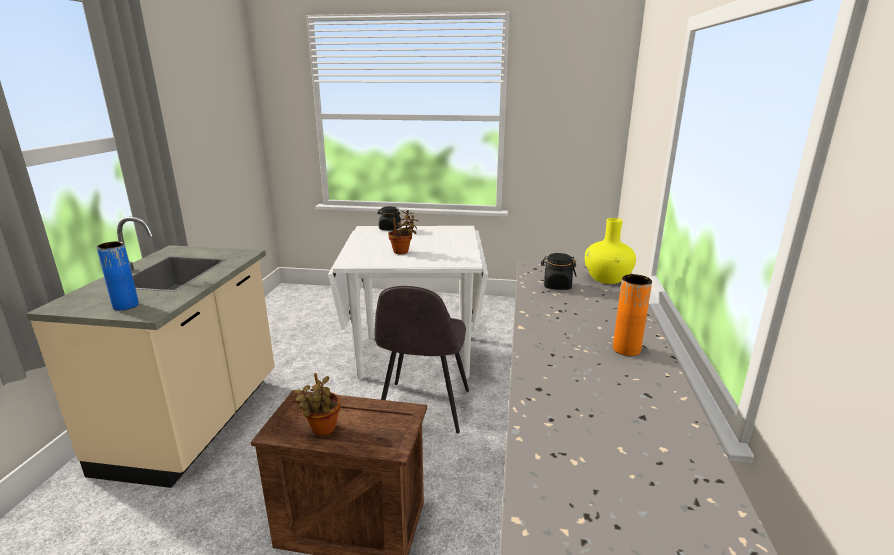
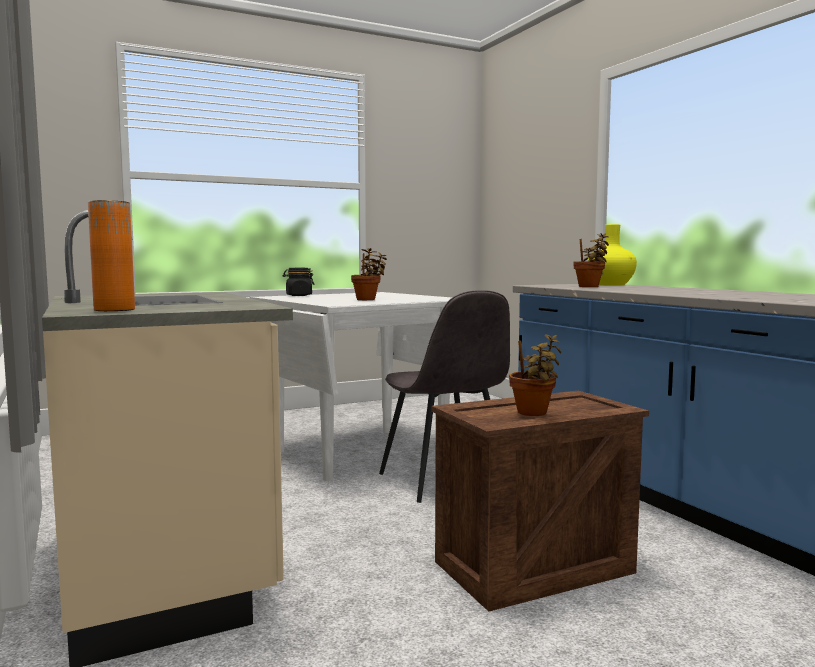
camera: 35 degrees left, 15 degrees down
blue vase [96,241,139,310] -> none
black jar [541,253,576,290] -> potted plant [573,233,609,287]
orange vase [613,274,652,356] -> orange vase moved to [88,200,135,311]

